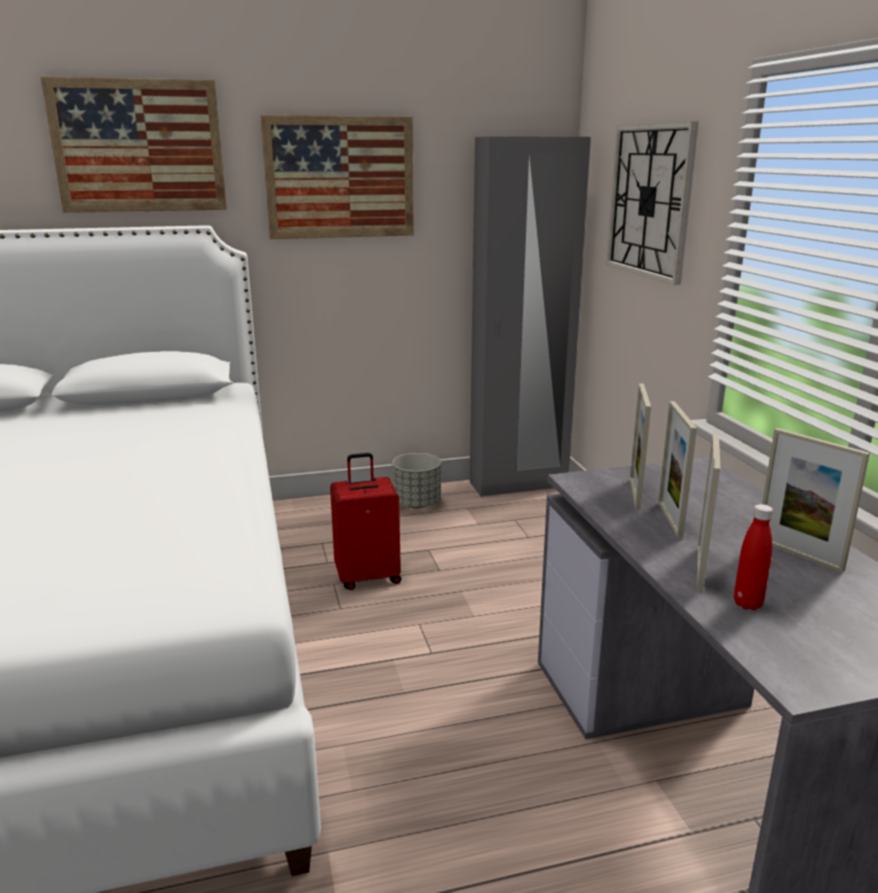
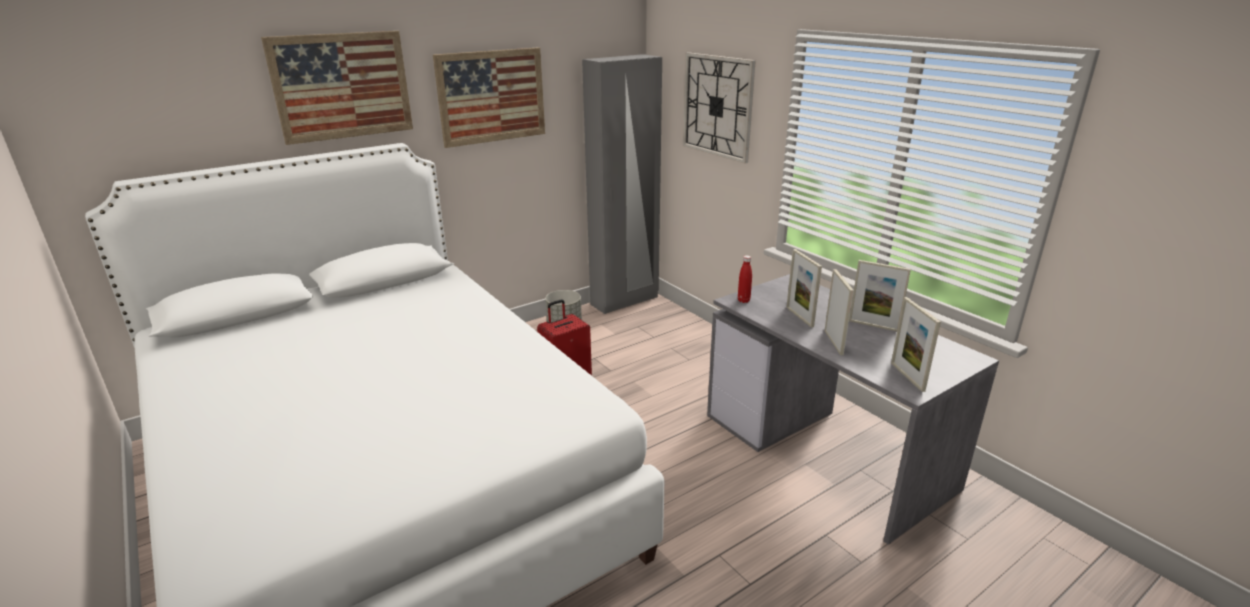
camera: 20 degrees left, 5 degrees up
picture frame [630,383,651,510] -> picture frame moved to [891,297,941,392]
red bottle [734,504,773,610] -> red bottle moved to [738,255,752,303]

